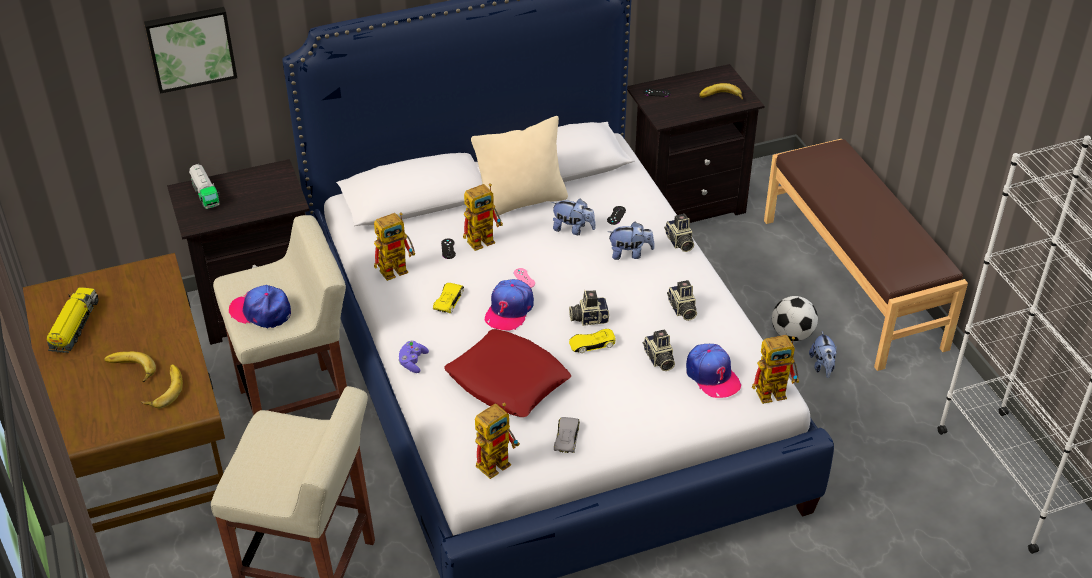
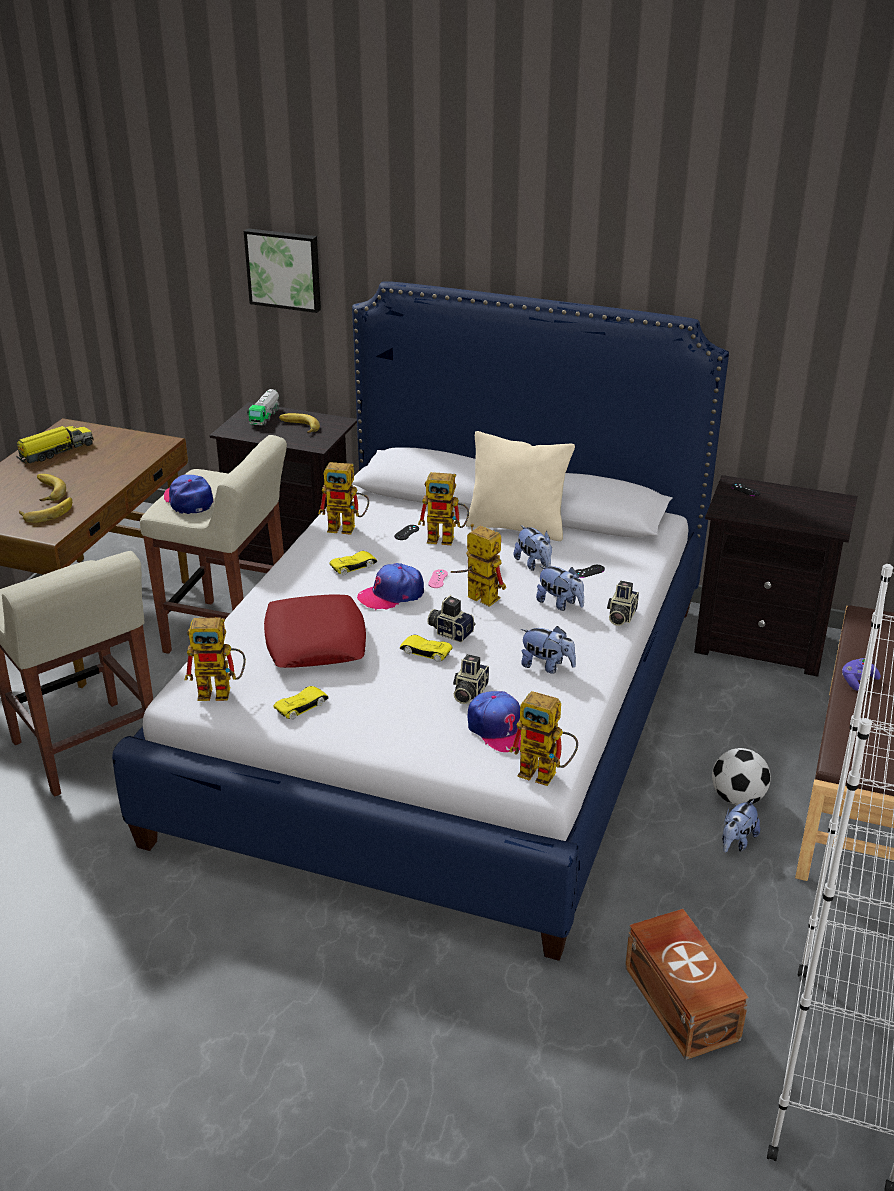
camera: 40 degrees right, 10 degrees down
purple game controller [398,341,429,373] -> purple game controller moved to [842,658,881,691]
grey toy car [554,417,580,453] -> yellow toy car [274,686,329,720]
camera [667,280,697,321] -> plush toy [521,626,576,674]
cap [686,344,741,398] -> cap turned 45 degrees counterclockwise [467,691,521,752]
banana [699,83,743,100] -> banana moved to [279,413,320,433]
none -> toy robot [451,523,506,607]
none -> brown storage box [625,909,749,1060]

